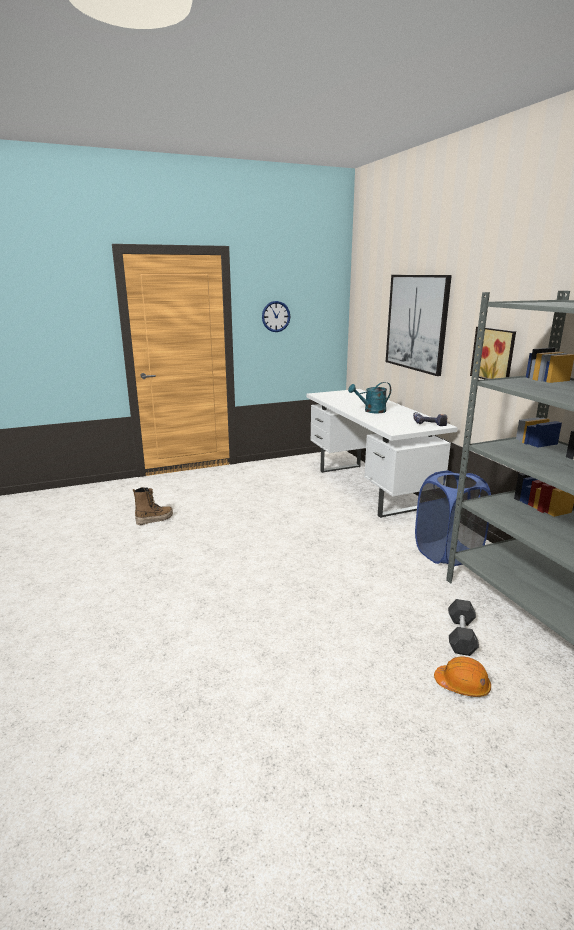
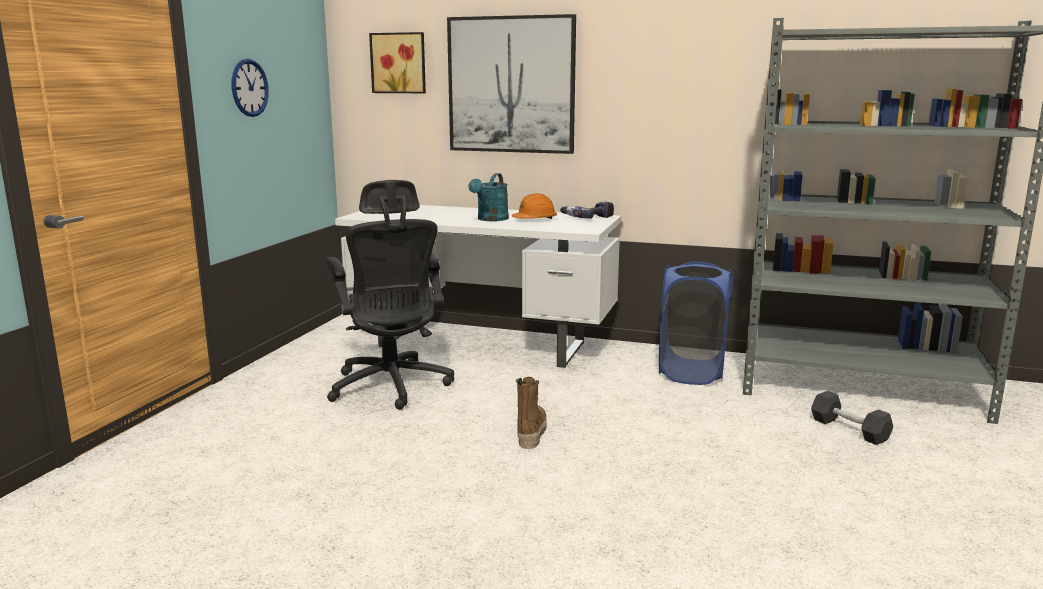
camera: 50 degrees left, 5 degrees down
boot [133,487,173,525] -> boot moved to [516,377,547,449]
orange hard hat [434,657,491,697] -> orange hard hat moved to [512,193,557,219]
picture [470,327,516,379] -> picture moved to [369,32,426,93]
none -> office chair [325,180,454,410]

